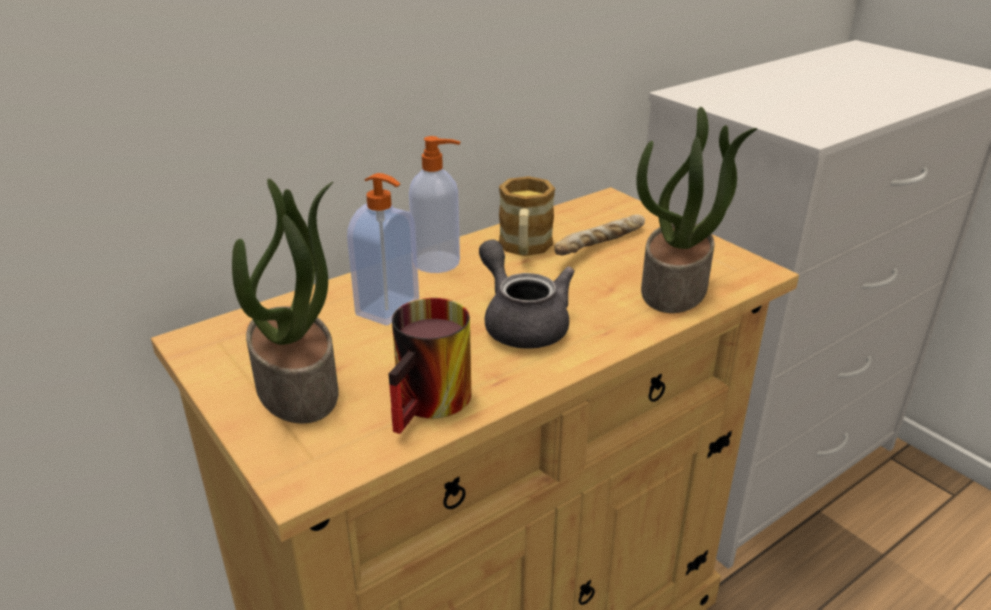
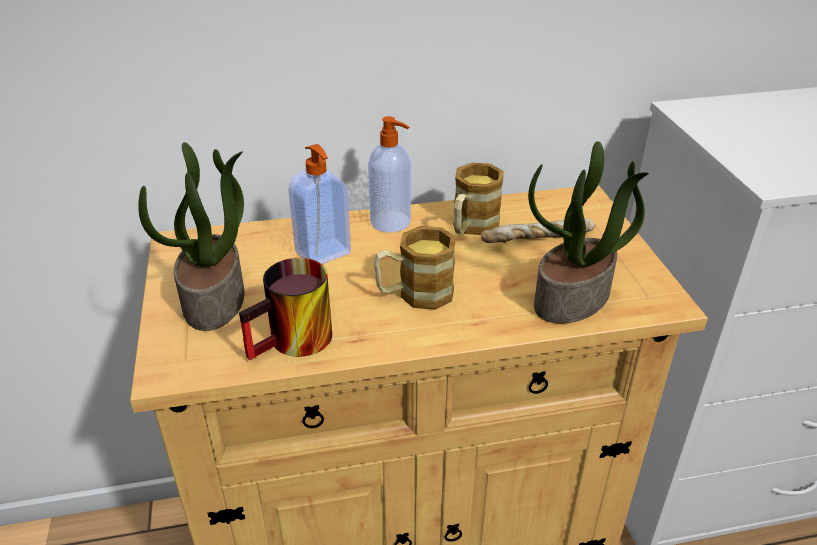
camera: 25 degrees right, 5 degrees up
grey teapot [479,240,575,349] -> mug [374,226,456,310]

